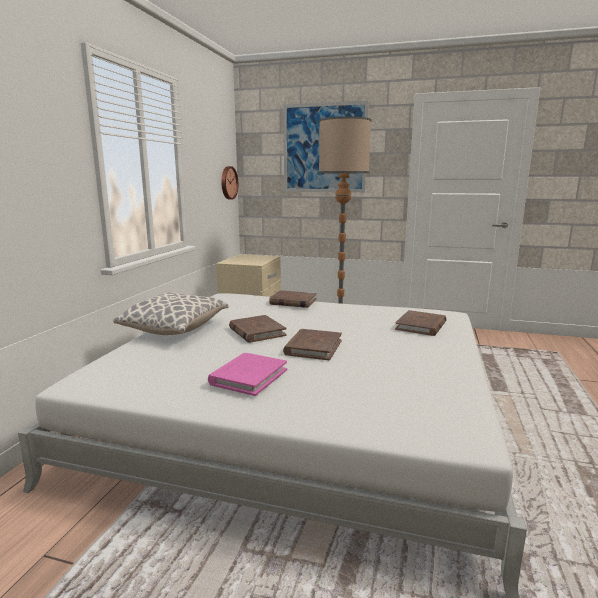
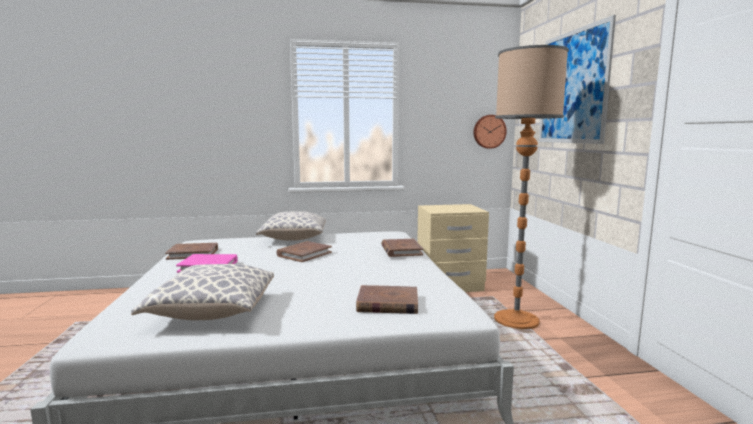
camera: 65 degrees right, 5 degrees down
brown book [283,329,342,360] -> brown book moved to [165,243,218,260]
none -> pillow [131,264,274,320]

